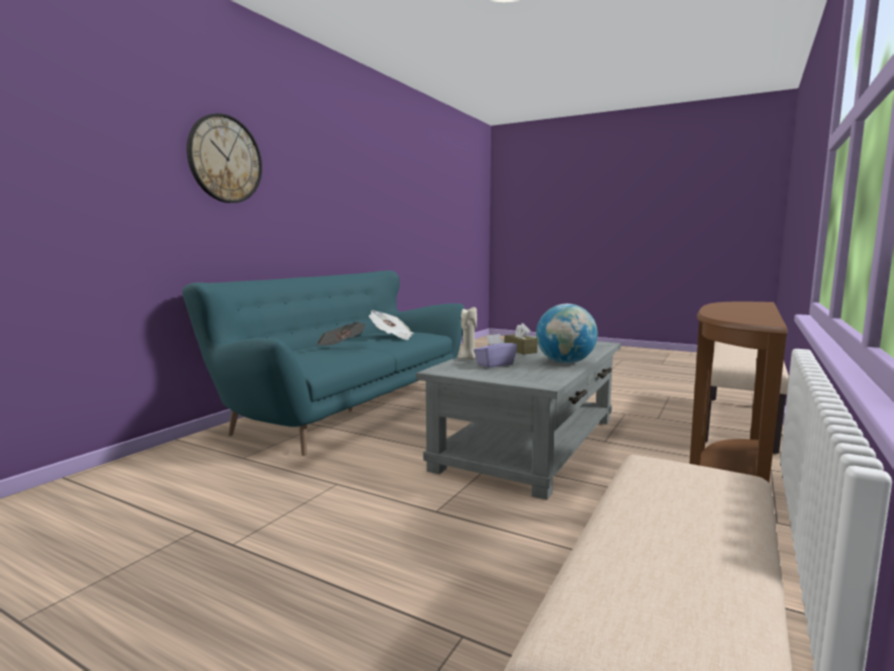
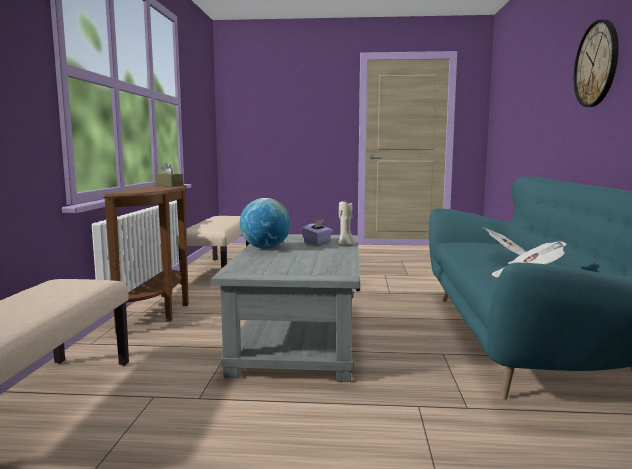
camera: 155 degrees right, 0 degrees up
brown tissue box [505,323,538,354] -> brown tissue box moved to [155,162,184,187]

